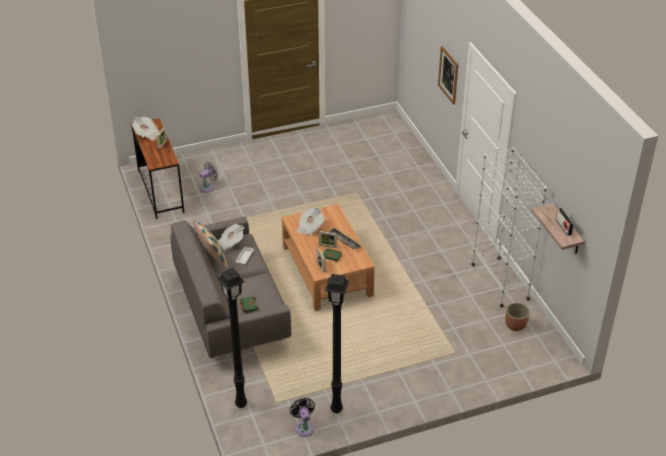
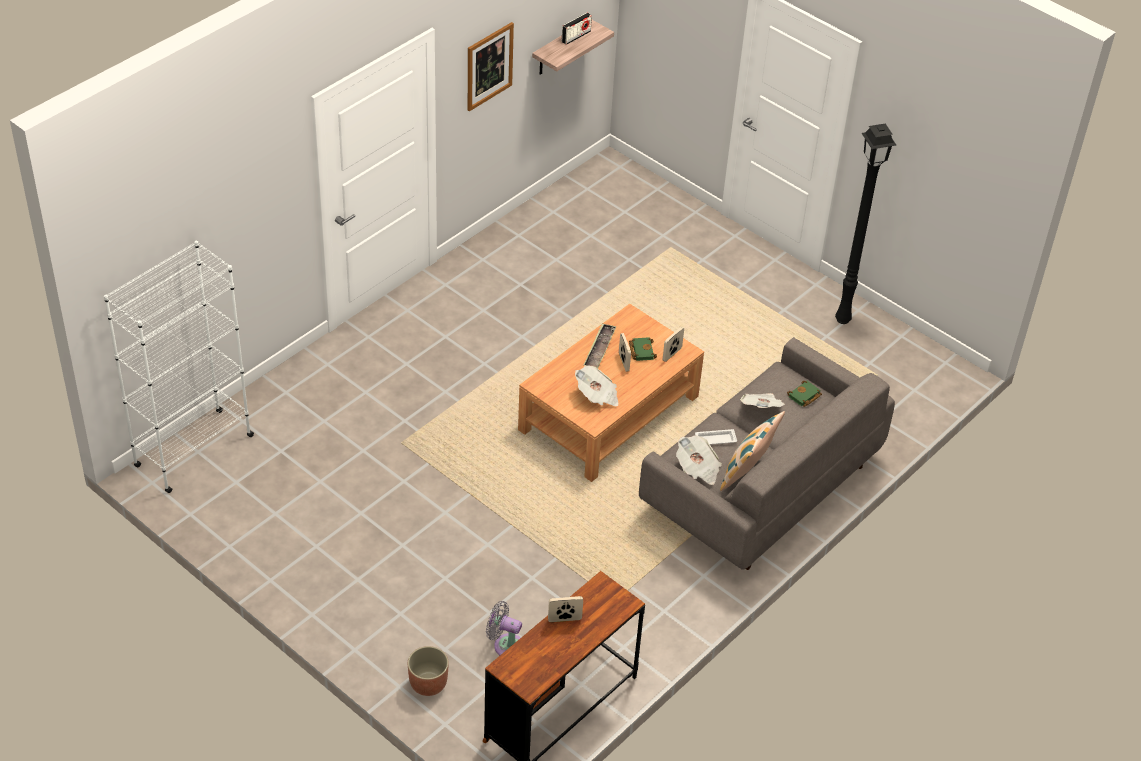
camera: 120 degrees left, 5 degrees up
newspaper [132,117,159,141] -> newspaper moved to [740,393,785,408]
black floor lamp [217,268,247,408] -> none
black fan [290,398,315,437] -> none
picture [438,46,458,105] -> picture moved to [468,22,514,111]
white bookcase [472,147,547,308] -> white bookcase moved to [104,241,254,493]
planter [505,303,530,331] -> planter moved to [408,646,449,696]

